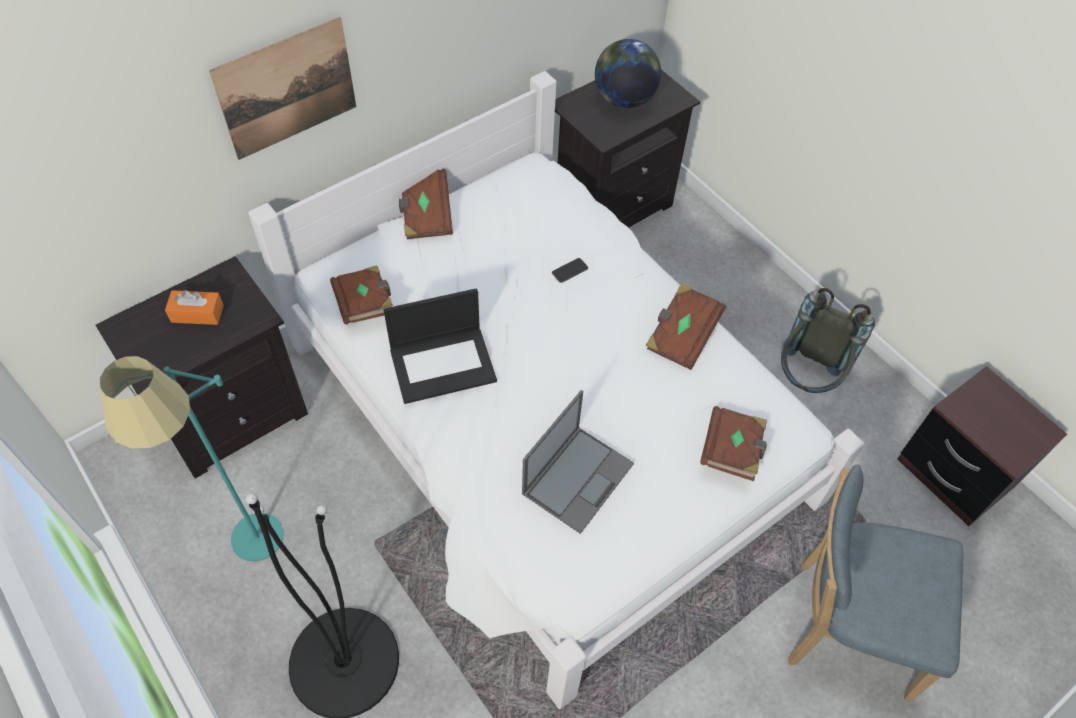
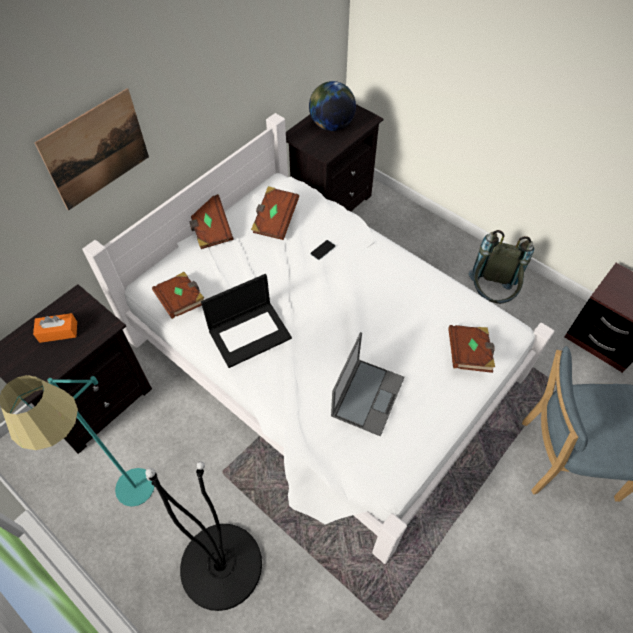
camera: 10 degrees left, 0 degrees up
brown book [646,283,726,370] -> brown book moved to [251,186,299,240]

